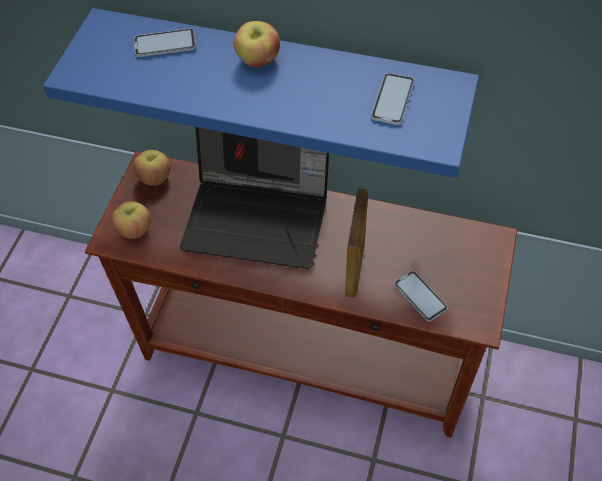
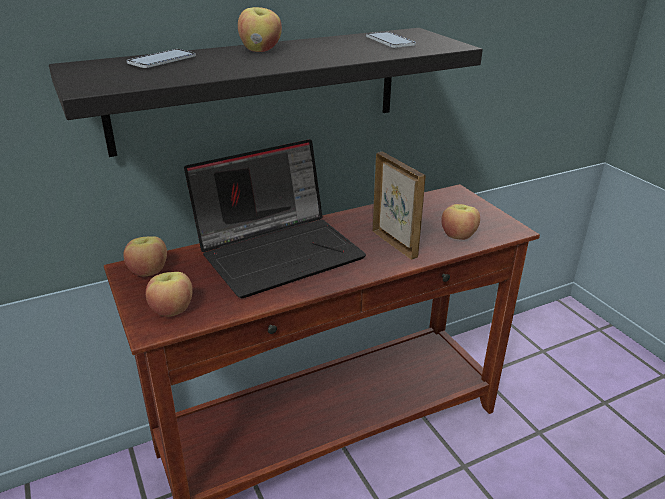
camera: 45 degrees left, 25 degrees down
blue shelf [43,8,479,178] -> black shelf [49,28,483,157]
phone [394,271,448,322] -> apple [441,204,480,240]

